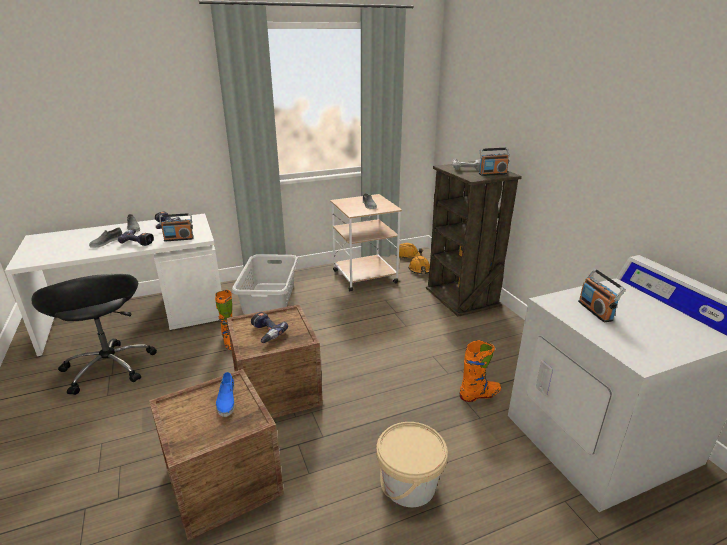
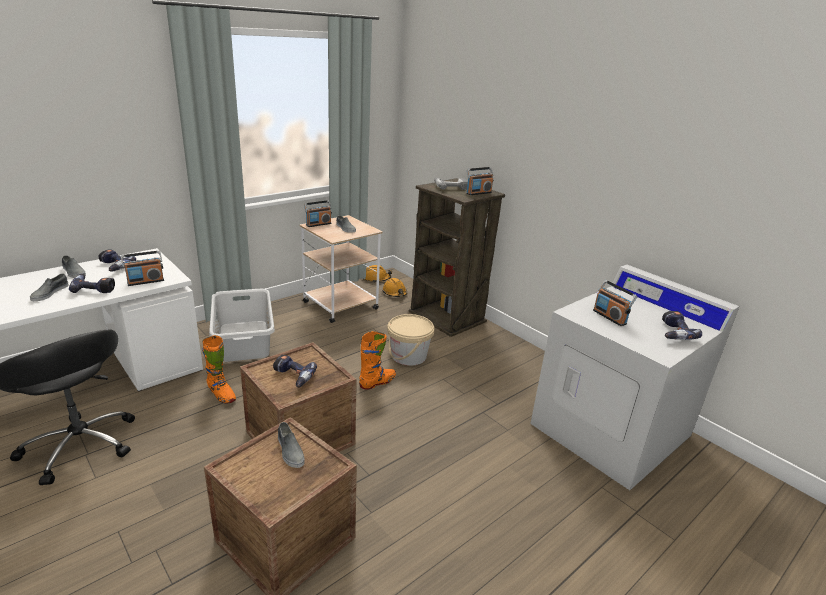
camera: 20 degrees left, 0 degrees up
blue shoe [216,372,235,417] -> grey shoe [278,422,305,468]
beige bucket [376,422,448,507] -> beige bucket moved to [387,314,435,366]
orange boot [460,340,501,402] -> orange boot moved to [359,331,396,390]
none -> radio [304,200,332,227]
none -> power drill [662,311,702,340]

